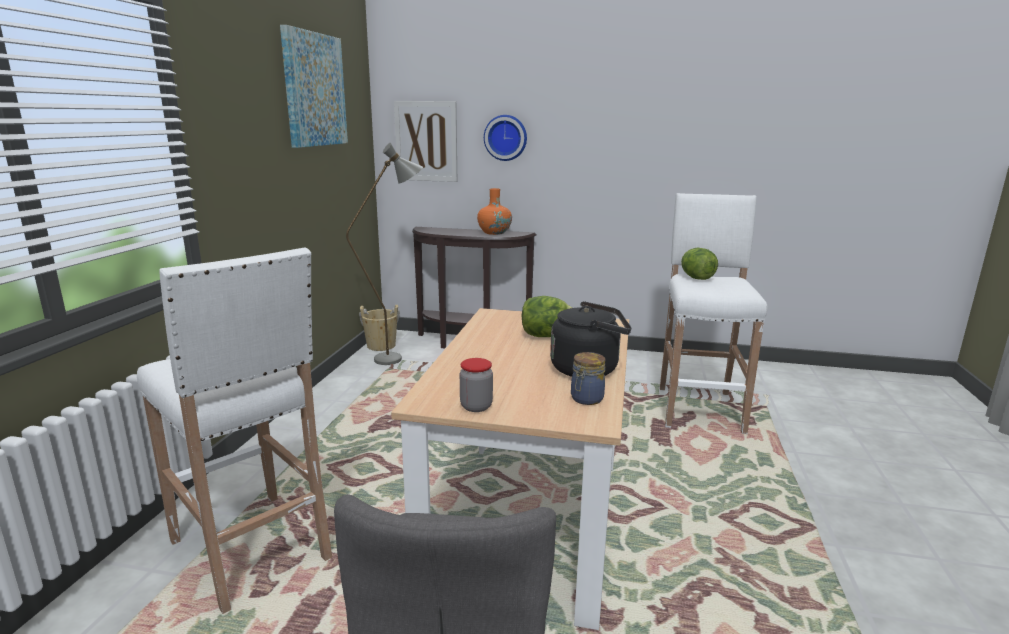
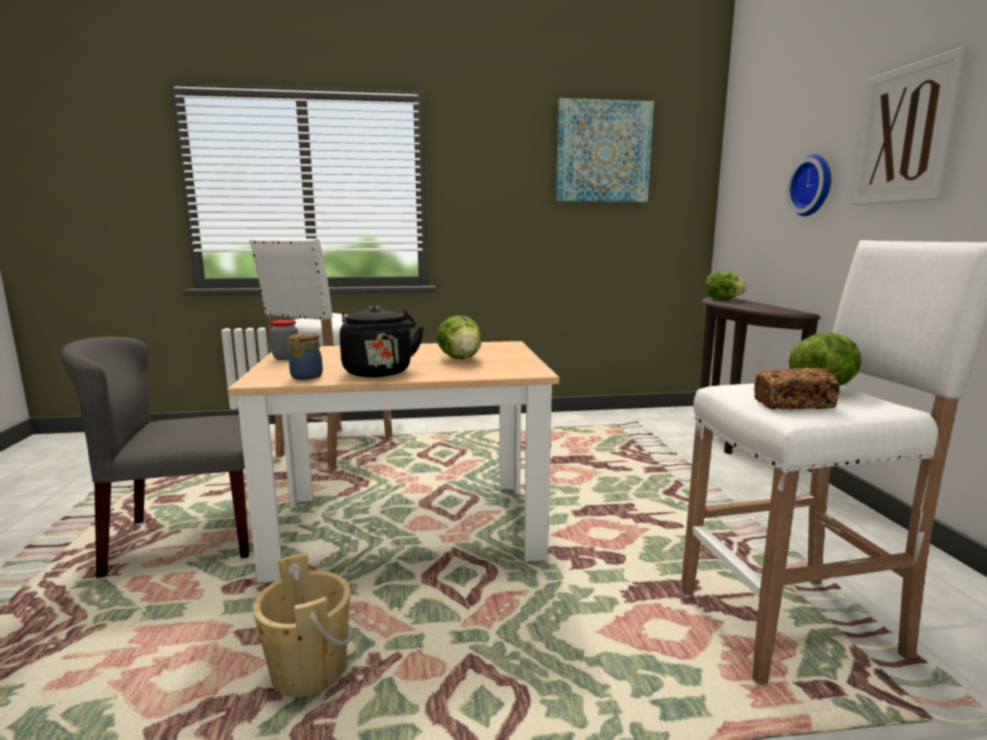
camera: 70 degrees right, 5 degrees down
grey floor lamp [346,143,423,365] -> none
beige bucket [359,305,400,351] -> beige bucket moved to [253,553,352,697]
picture [394,101,457,182] -> picture moved to [852,46,968,205]
orange vase [477,188,512,235] -> none
none -> lettuce [706,271,747,300]
none -> bread [754,368,840,409]

